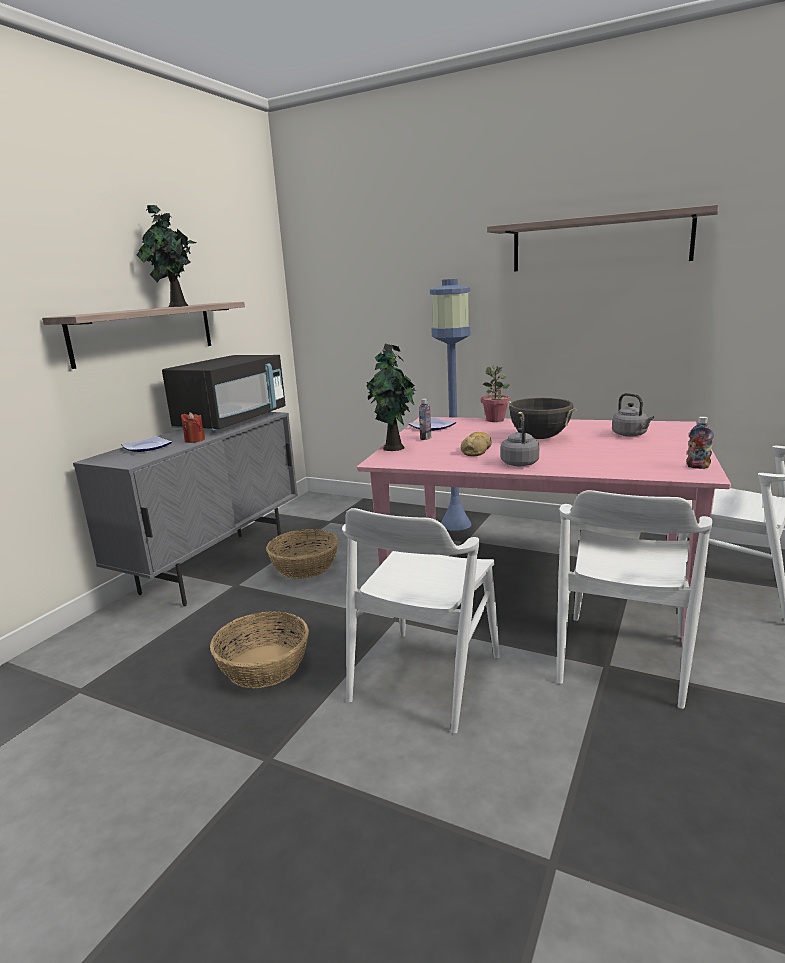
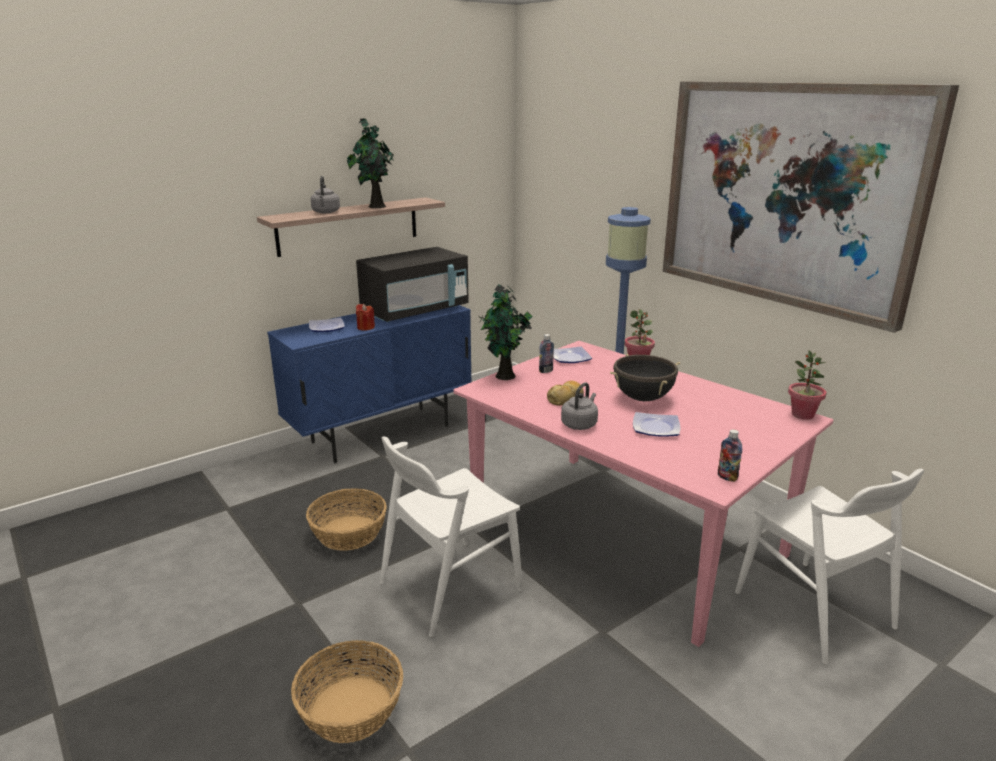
camera: 25 degrees right, 5 degrees up
grey cabinet [73,412,298,606] -> blue cabinet [267,305,471,463]
basket [266,529,338,579] -> basket moved to [291,640,403,743]
shelf [487,204,718,271] -> picture [663,81,959,333]
white chair [557,490,713,709] -> none
grey kettle [612,393,654,437] -> grey kettle moved to [311,176,340,213]
none -> plate [633,412,680,437]
none -> potted plant [788,350,827,420]

